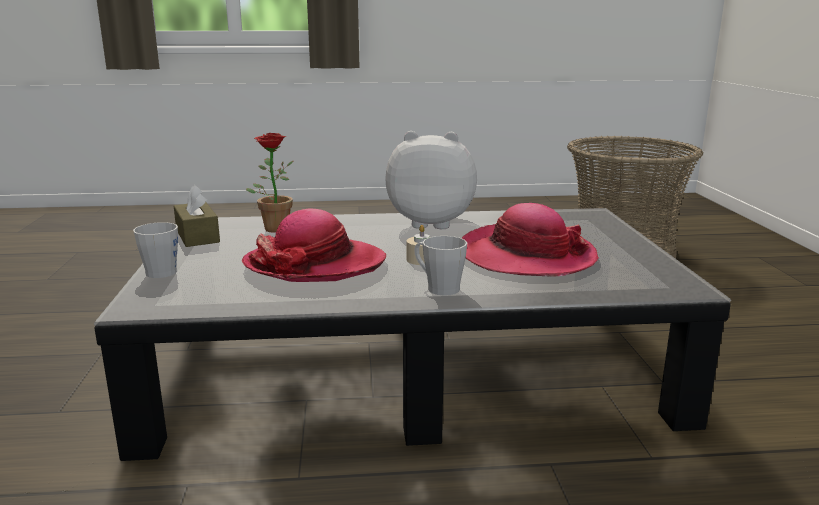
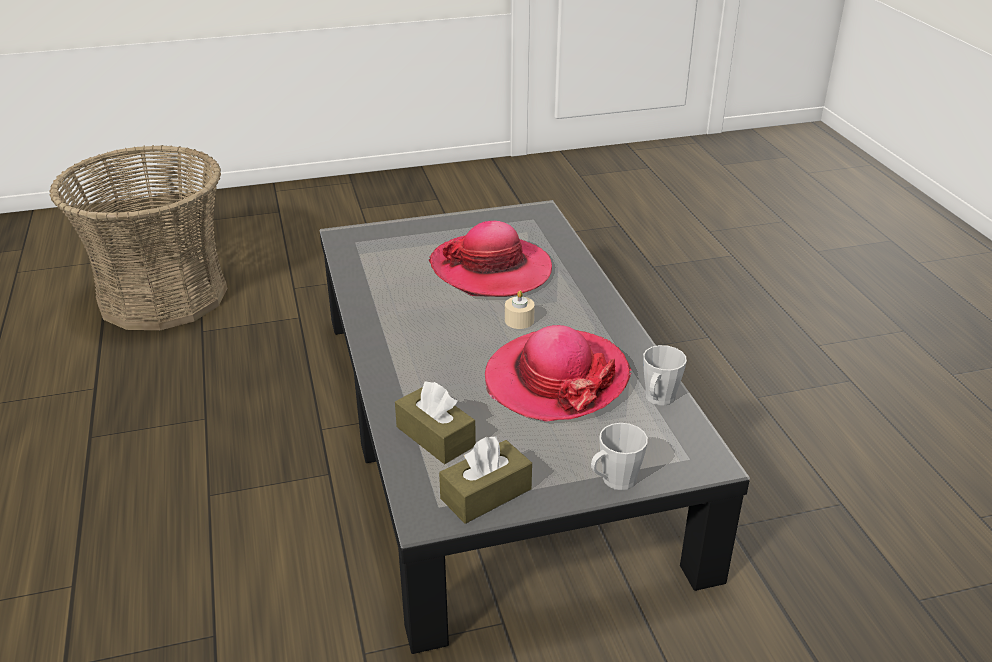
camera: 100 degrees left, 15 degrees up
potted plant [246,133,293,233] -> brown tissue box [395,382,476,464]
plush toy [385,131,477,229] -> none
grey mug [414,236,467,296] -> grey mug moved to [643,345,687,406]

